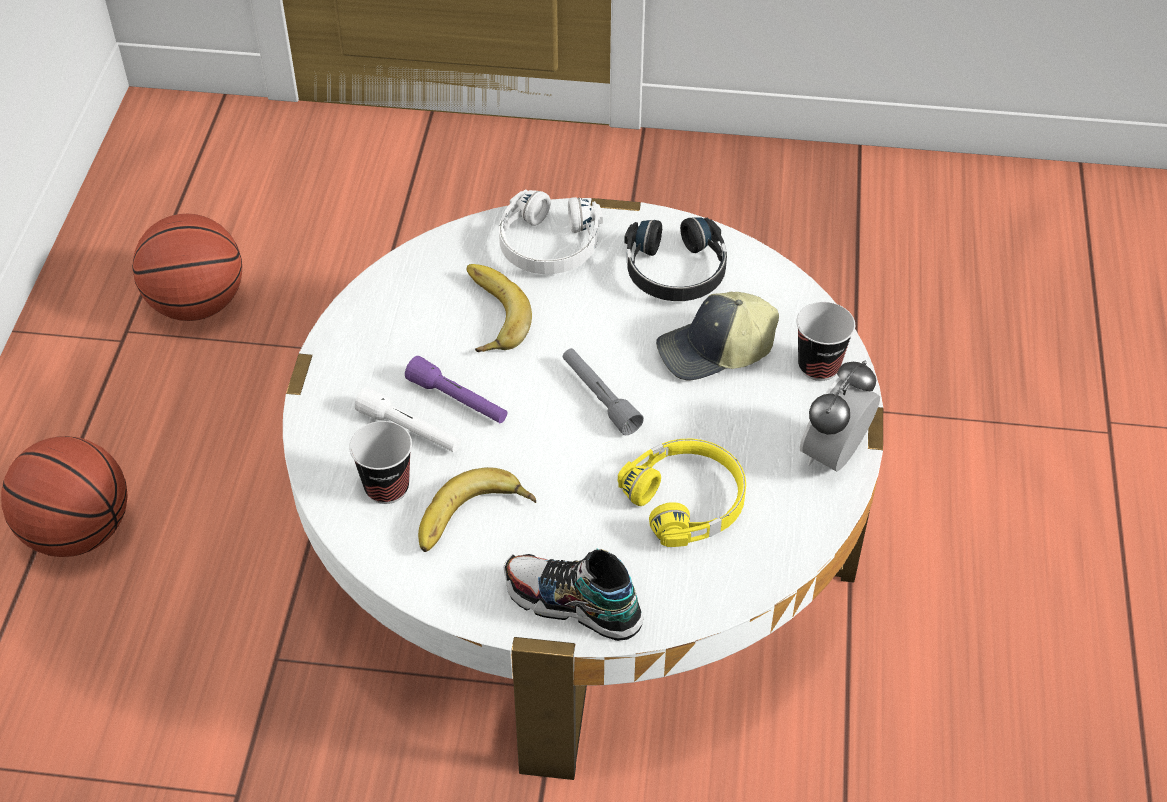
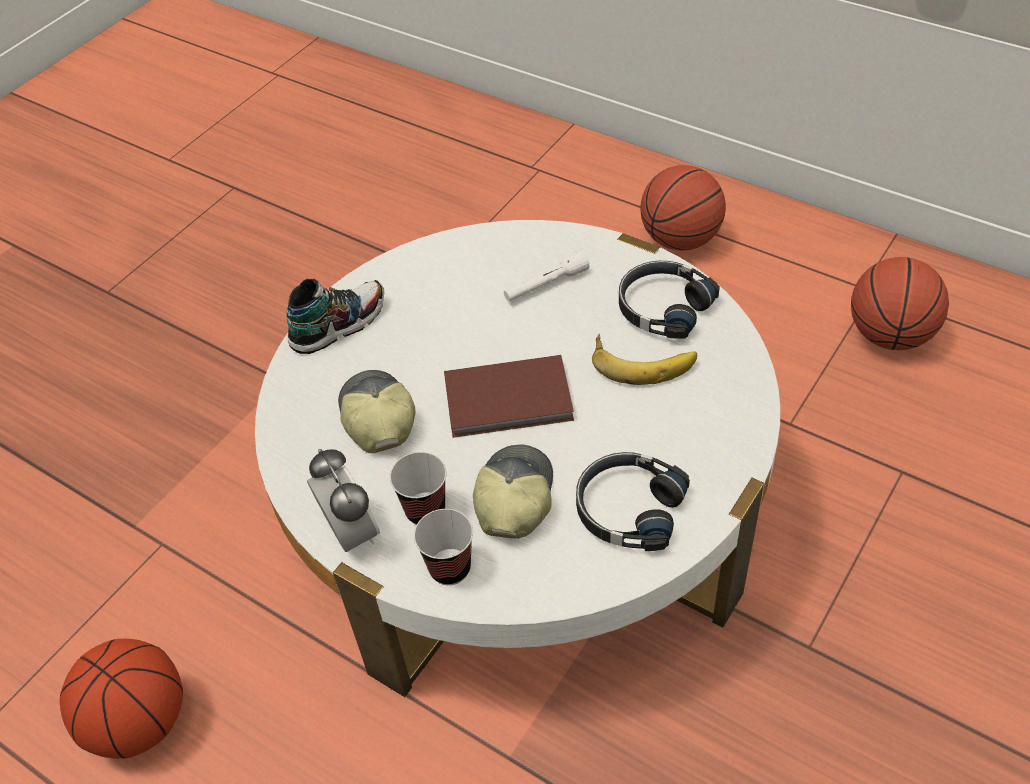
camera: 120 degrees right, 0 degrees up
cup [349,421,412,504] -> cup moved to [390,452,447,525]
purple flashlight [405,356,507,423] -> none
banana [418,467,536,552] -> none
white headphones [499,189,603,274] -> none
grey flashlight [563,348,644,435] -> brown book [444,355,574,438]
yellow headphones [618,439,746,547] -> cap [338,370,415,453]
none -> basketball [60,639,183,759]
none -> black headphones [619,261,720,339]

